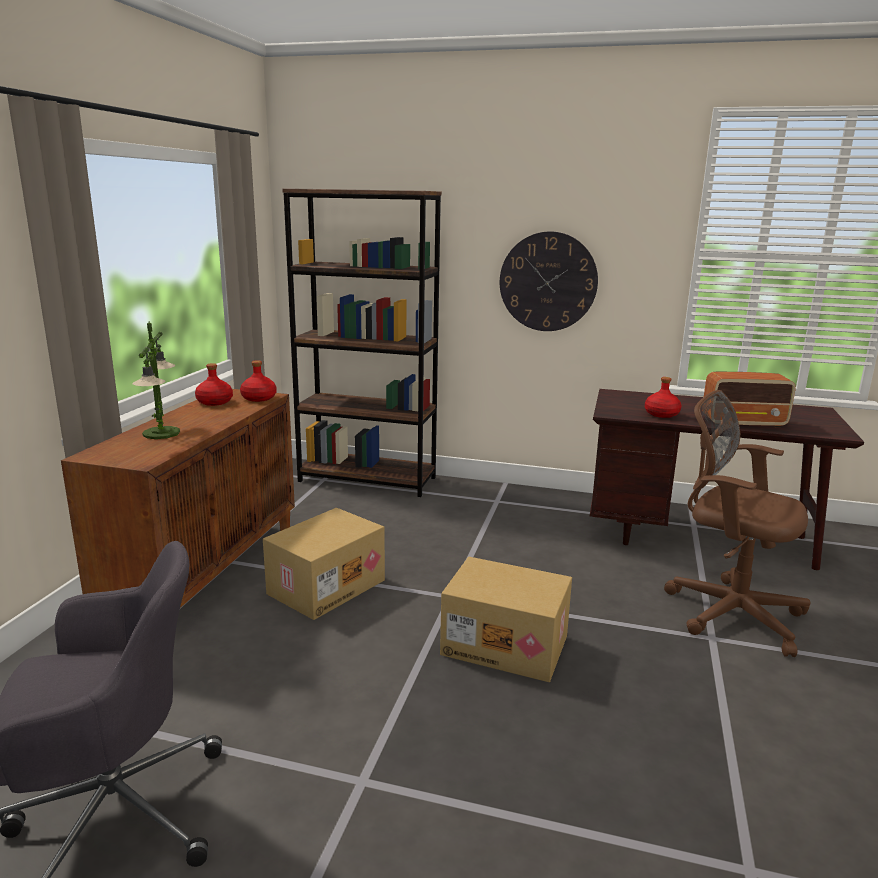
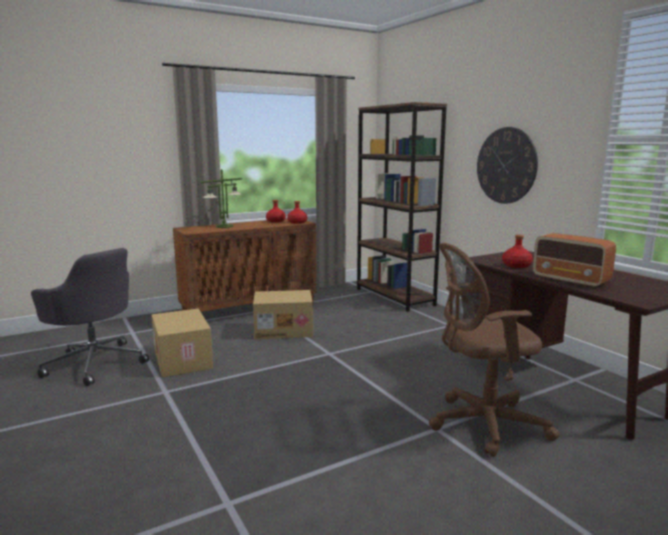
camera: 45 degrees right, 5 degrees down
cardboard box [440,557,572,682] -> cardboard box moved to [152,309,213,377]
brown office chair [664,390,810,657] -> brown office chair turned 90 degrees counterclockwise [429,243,560,457]

